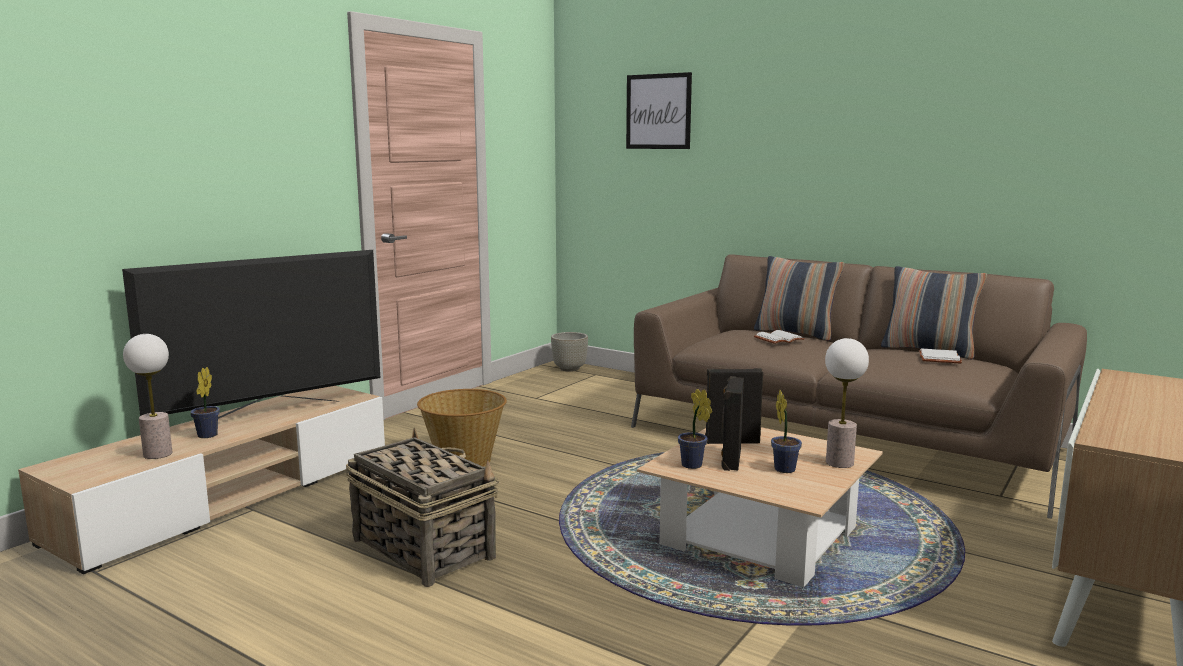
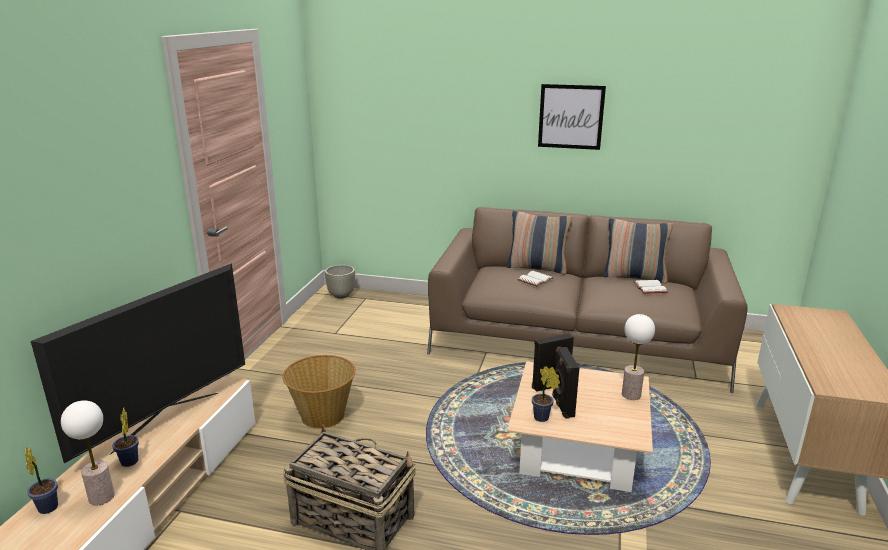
camera: 20 degrees left, 10 degrees up
picture [626,72,692,149] -> picture moved to [538,84,606,150]
potted plant [771,390,802,473] -> potted plant moved to [25,447,58,514]

